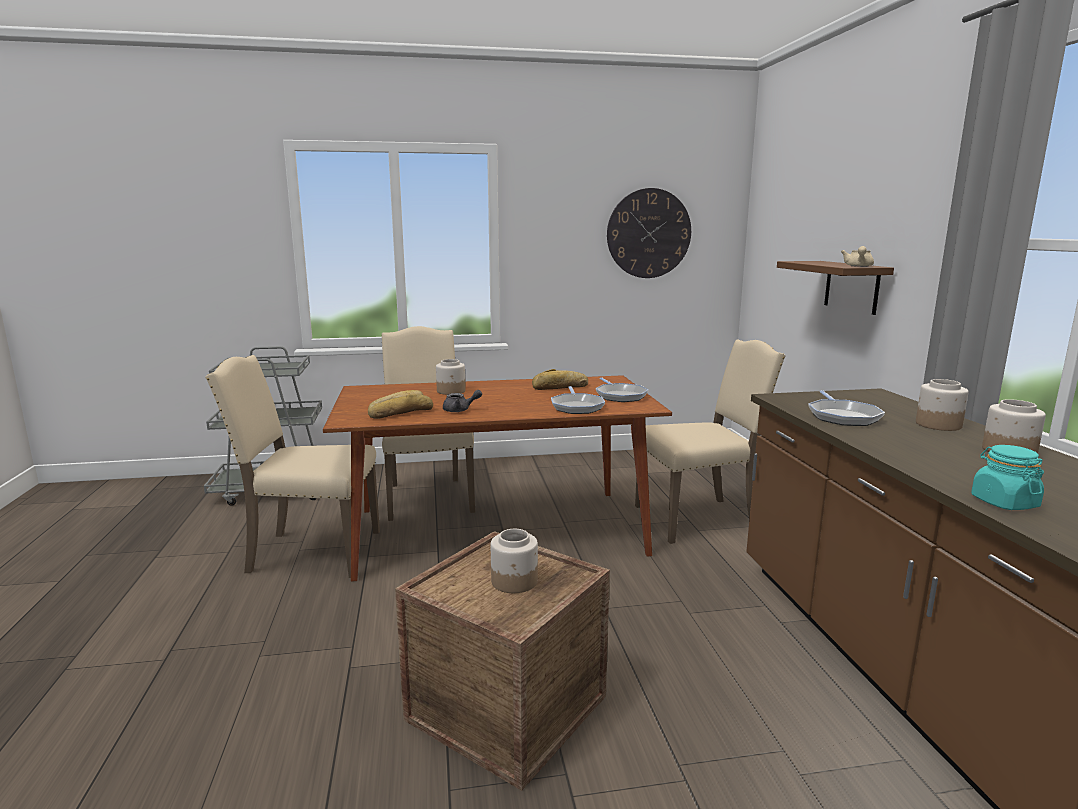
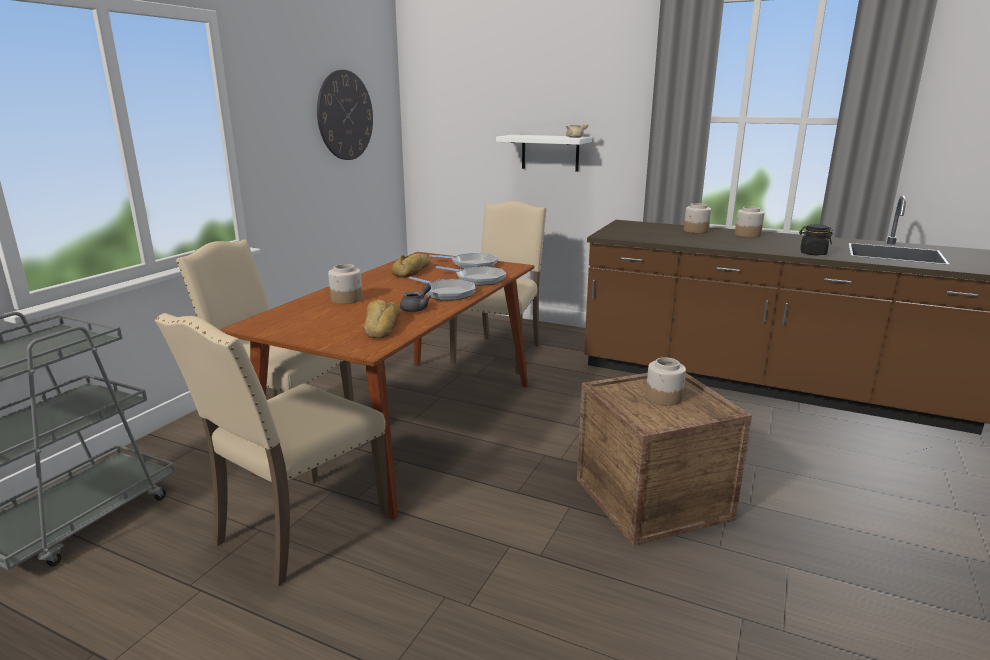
camera: 55 degrees left, 5 degrees up
brown shelf [777,261,894,315] -> white shelf [496,135,592,171]
frying pan [808,390,885,426] -> frying pan moved to [409,277,475,301]
turquoise jar [971,445,1044,510] -> black jar [799,224,833,255]

